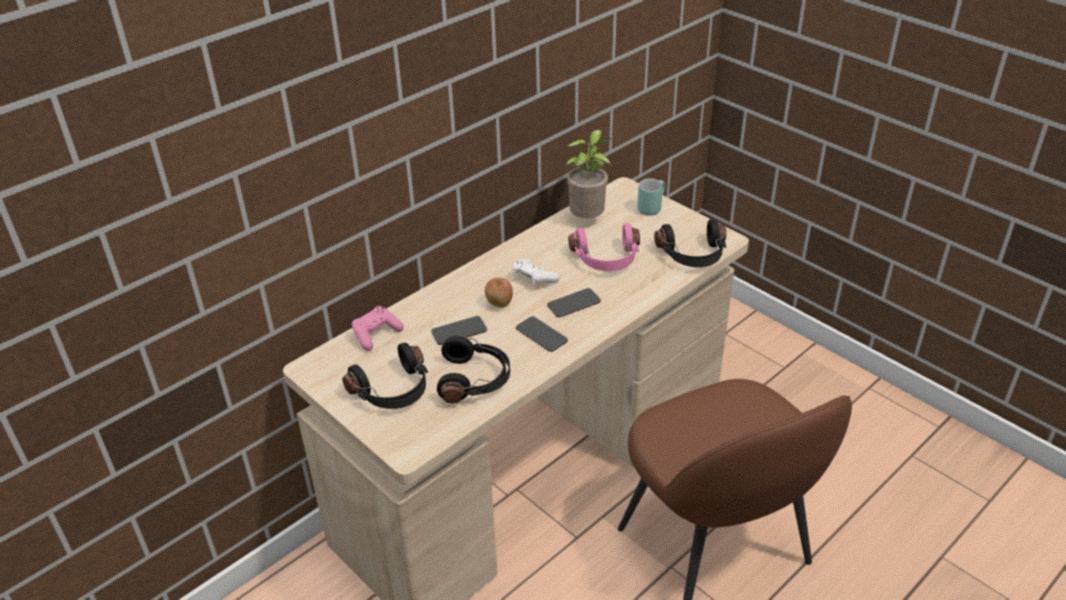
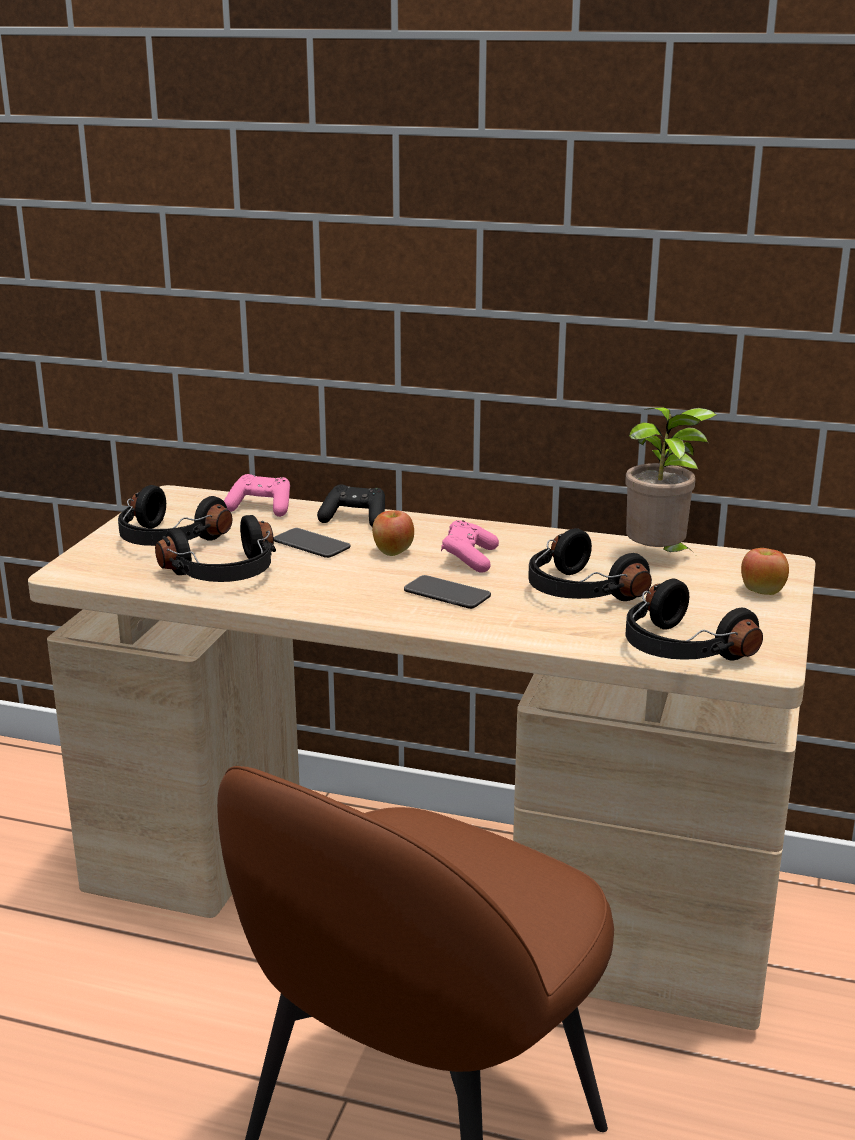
camera: 60 degrees right, 15 degrees down
white game controller [512,259,560,285] -> pink game controller [441,520,499,573]
phone [516,316,568,352] -> none
pink headphones [568,223,640,271] -> black headphones [528,528,652,601]
turquoise mug [637,179,665,216] -> apple [741,548,789,595]
none -> black game controller [317,485,385,527]

